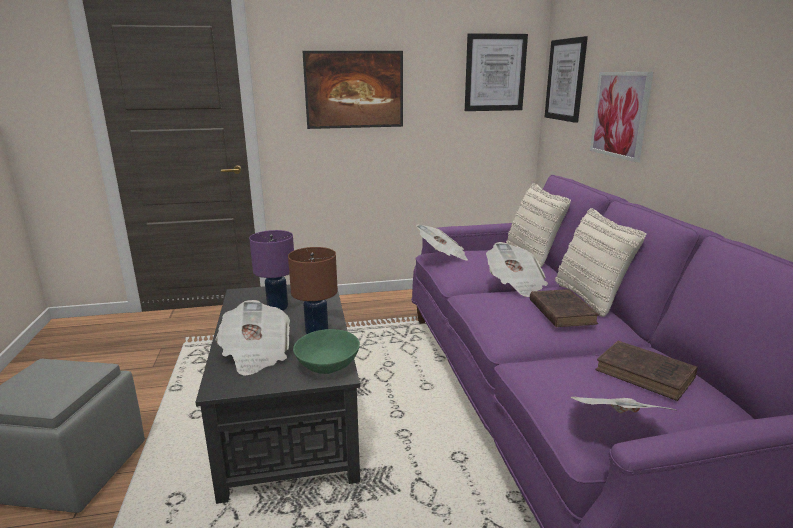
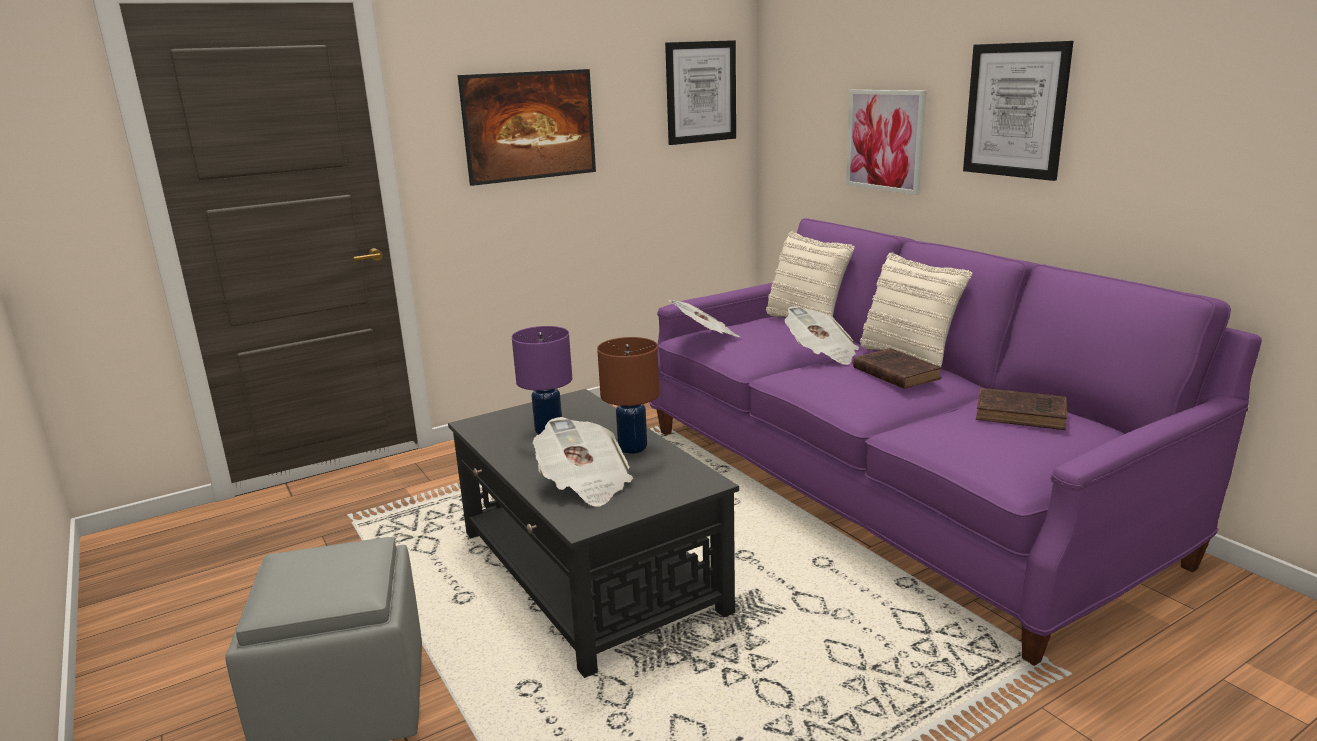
camera: 20 degrees left, 0 degrees up
green bowl [293,329,360,374] -> none
picture [545,36,588,123] -> picture moved to [963,41,1073,181]
newspaper [570,396,675,413] -> none

